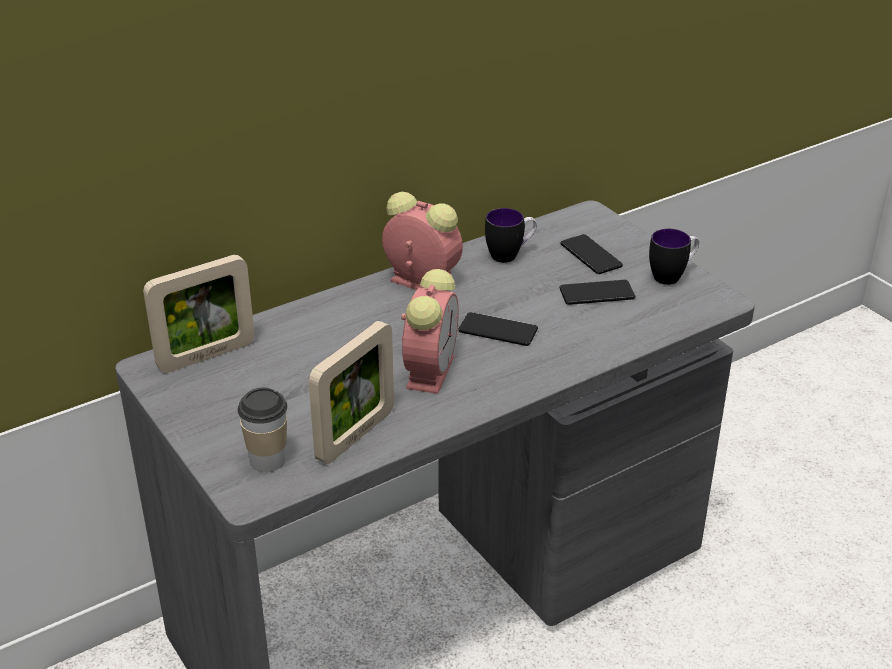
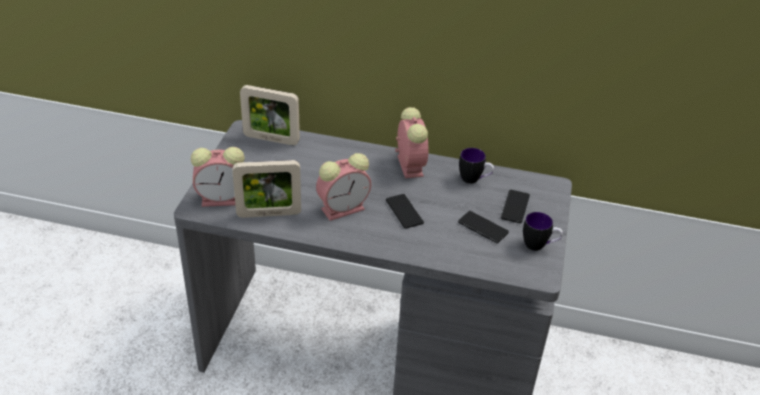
camera: 45 degrees right, 5 degrees up
cup [237,388,287,472] -> alarm clock [191,147,245,207]

